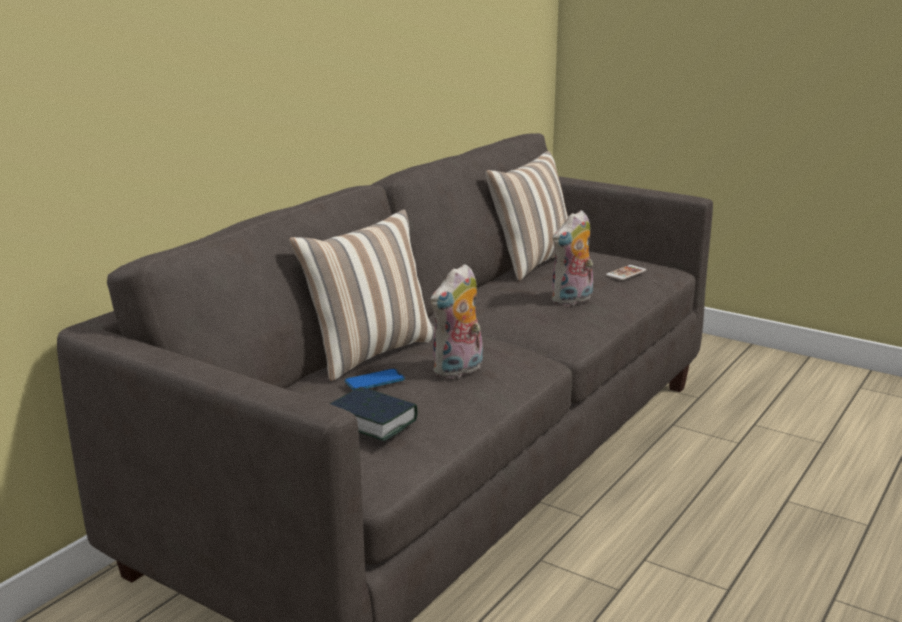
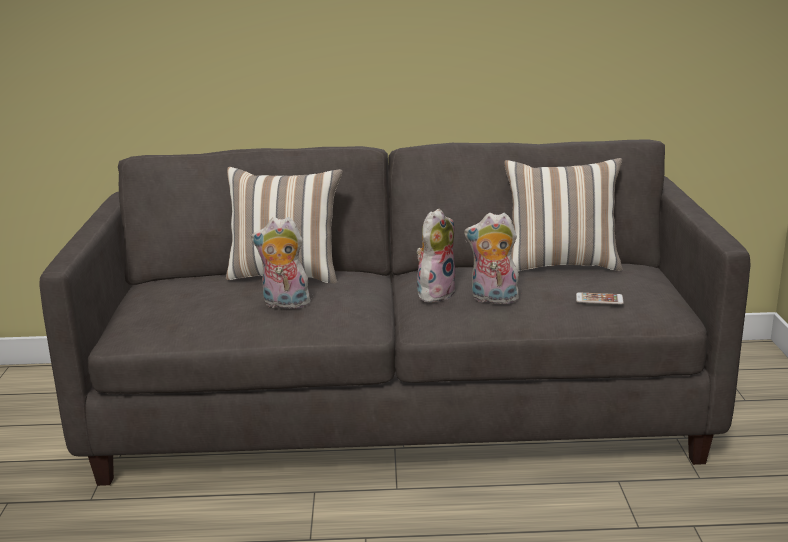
camera: 55 degrees right, 0 degrees up
book [330,387,418,441] -> none
phone [345,368,405,390] -> none
none -> plush toy [417,208,455,303]

